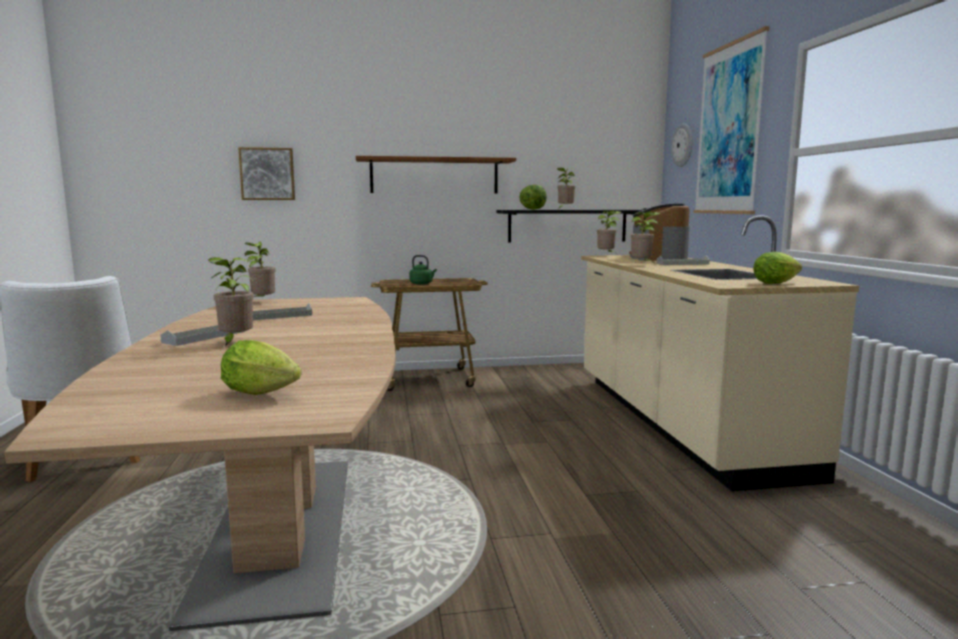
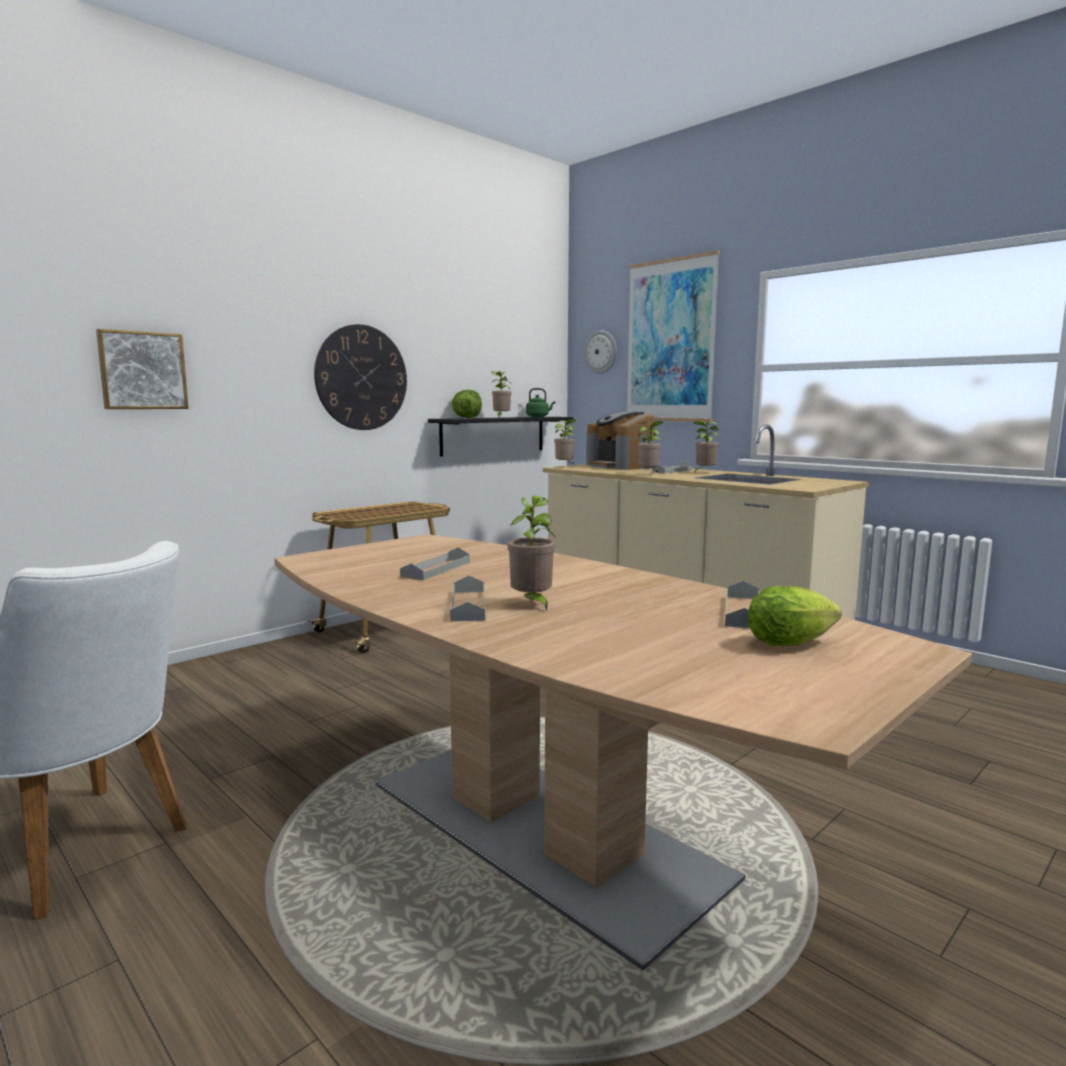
camera: 35 degrees left, 0 degrees up
potted plant [245,241,276,297] -> potted plant moved to [694,420,719,472]
brown shelf [356,156,516,193] -> wall clock [314,324,407,430]
green kettle [409,255,437,285] -> green kettle moved to [526,388,555,417]
lettuce [753,252,802,284] -> none
none -> grey tray [725,581,760,628]

